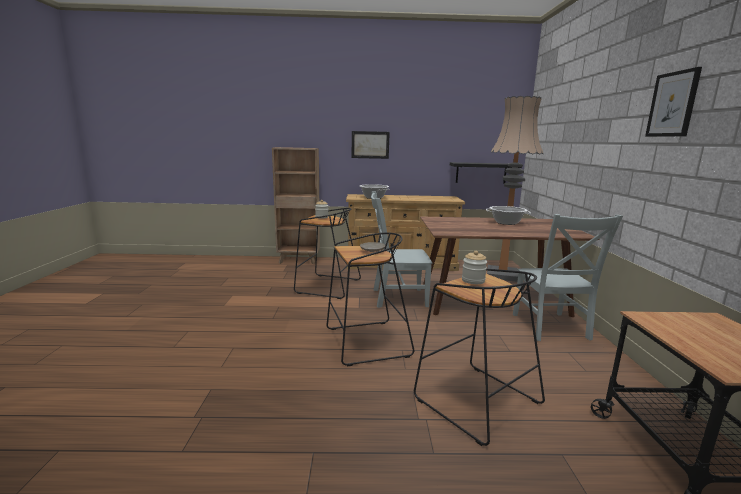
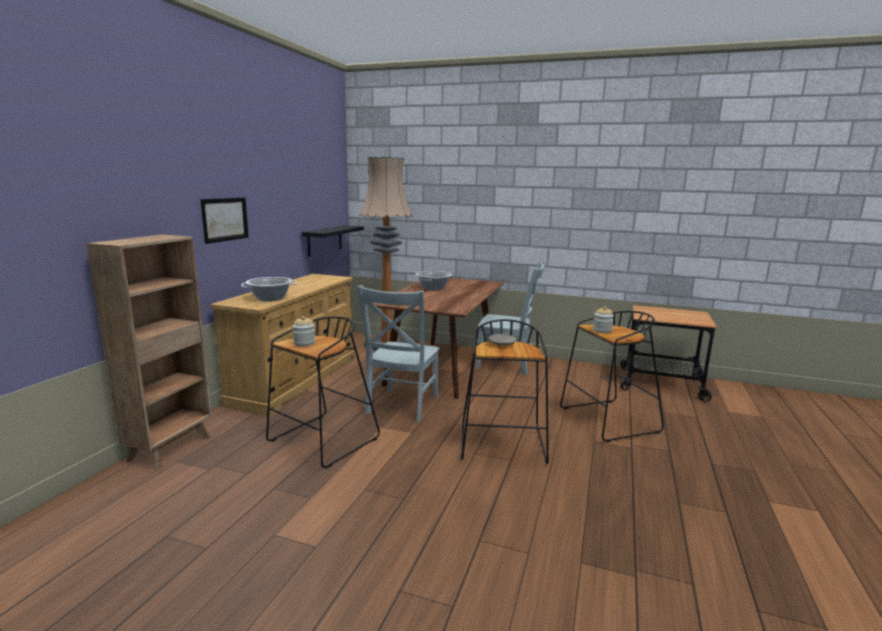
camera: 70 degrees left, 0 degrees up
picture [645,67,702,137] -> none

